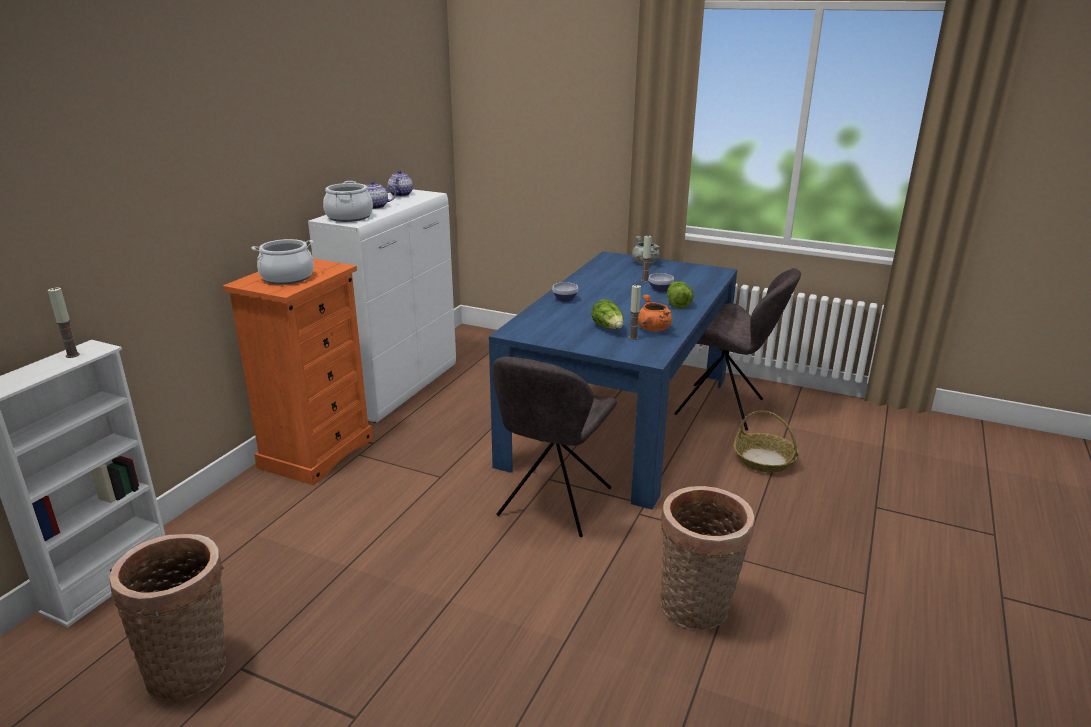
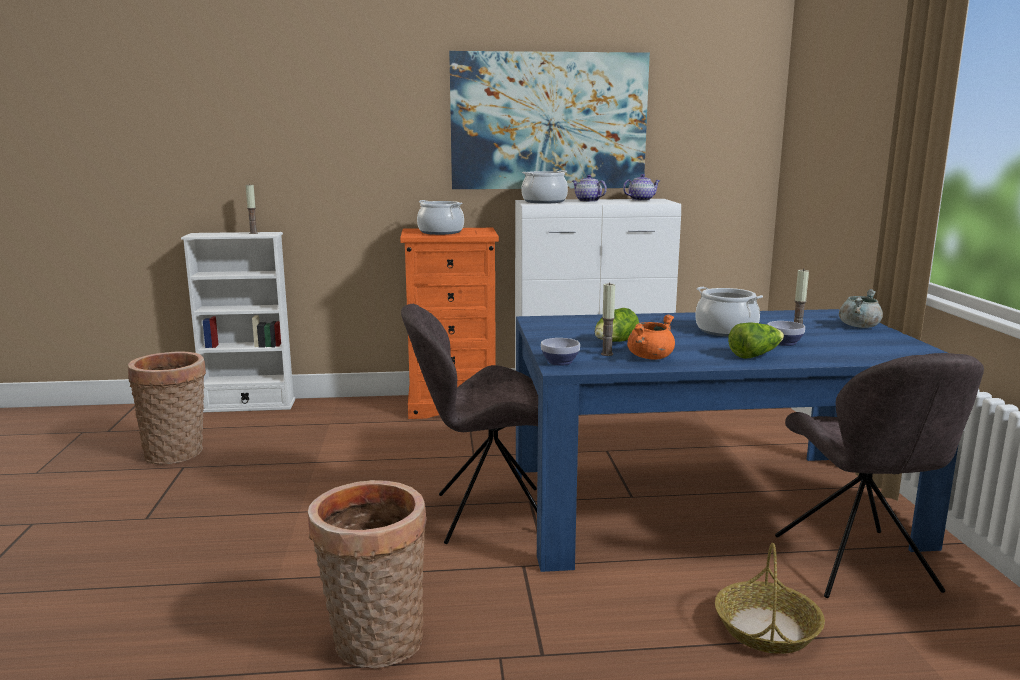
camera: 60 degrees right, 10 degrees down
bowl [552,282,578,302] -> bowl moved to [541,338,580,366]
none -> picture [449,51,650,189]
none -> cooking pot [695,287,763,337]

